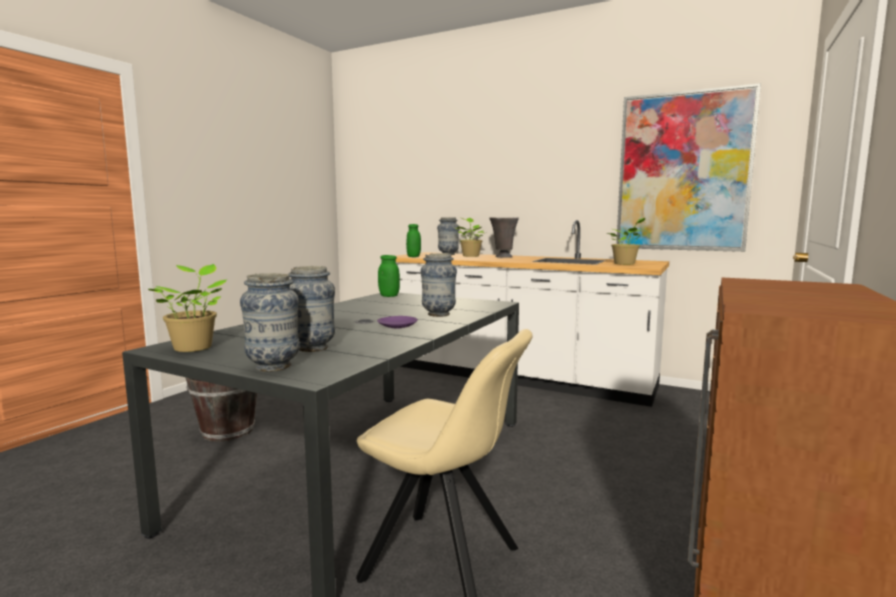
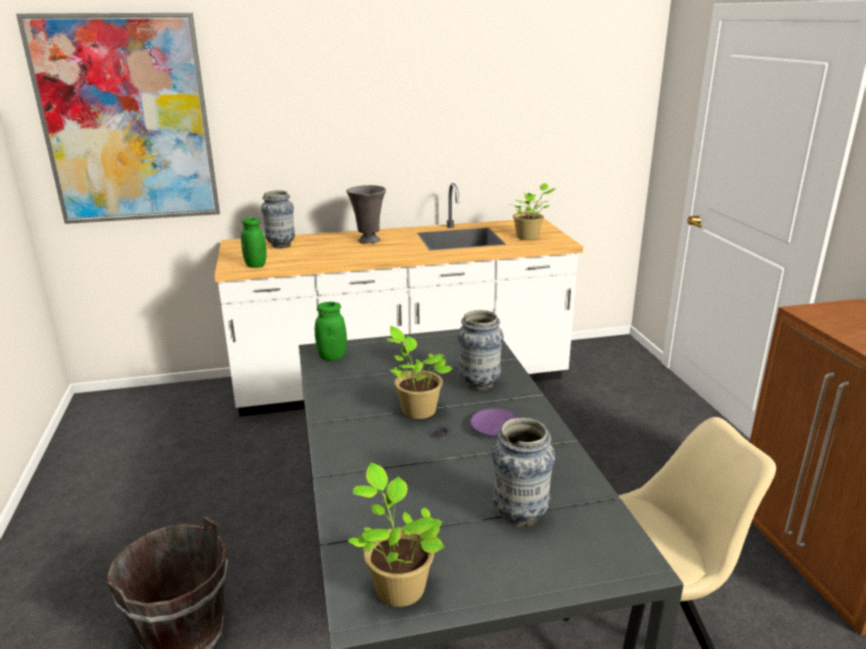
camera: 40 degrees left, 15 degrees up
vase [240,273,300,371] -> none
potted plant [456,217,484,257] -> potted plant moved to [387,326,453,419]
picture [616,83,761,252] -> picture moved to [16,12,220,224]

